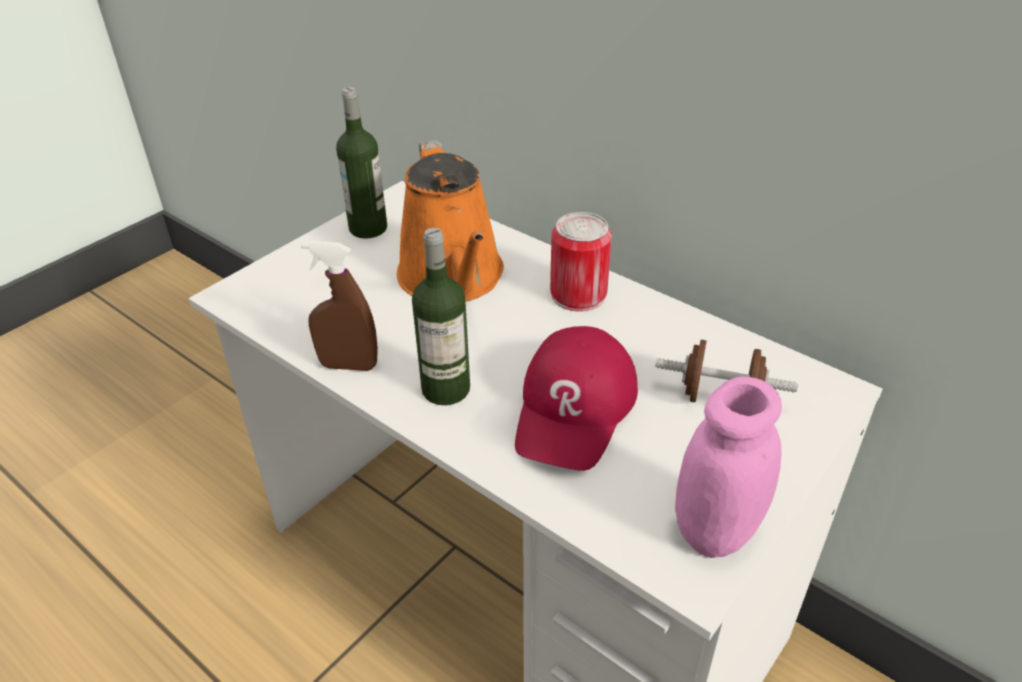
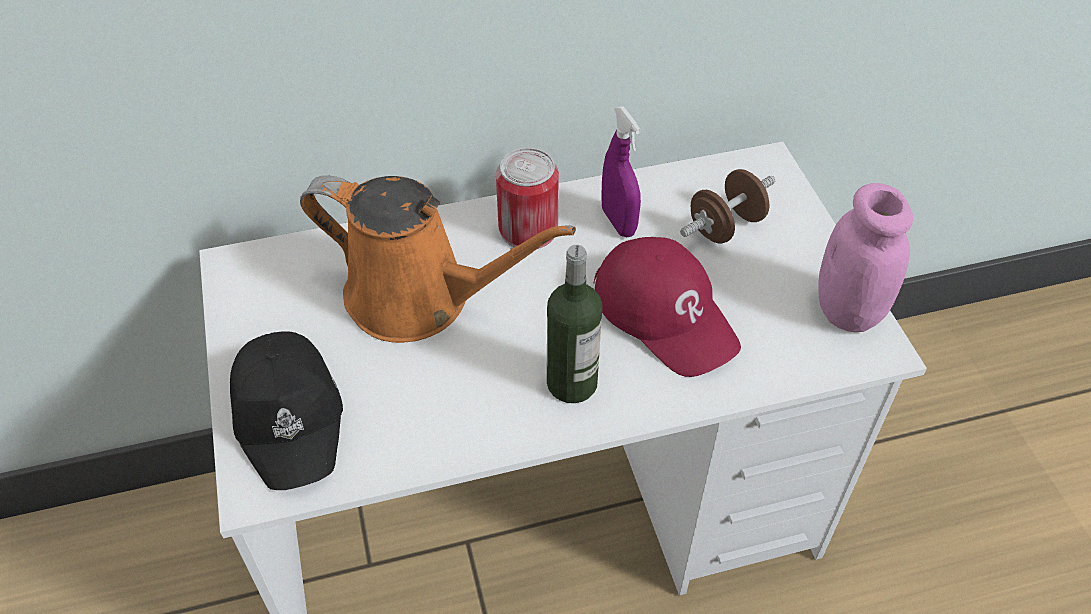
camera: 55 degrees left, 10 degrees up
brown spray bottle [300,241,378,371] -> none
bottle [336,87,387,239] -> none
none -> black cap [230,331,343,490]
none -> purple spray bottle [601,106,641,237]

